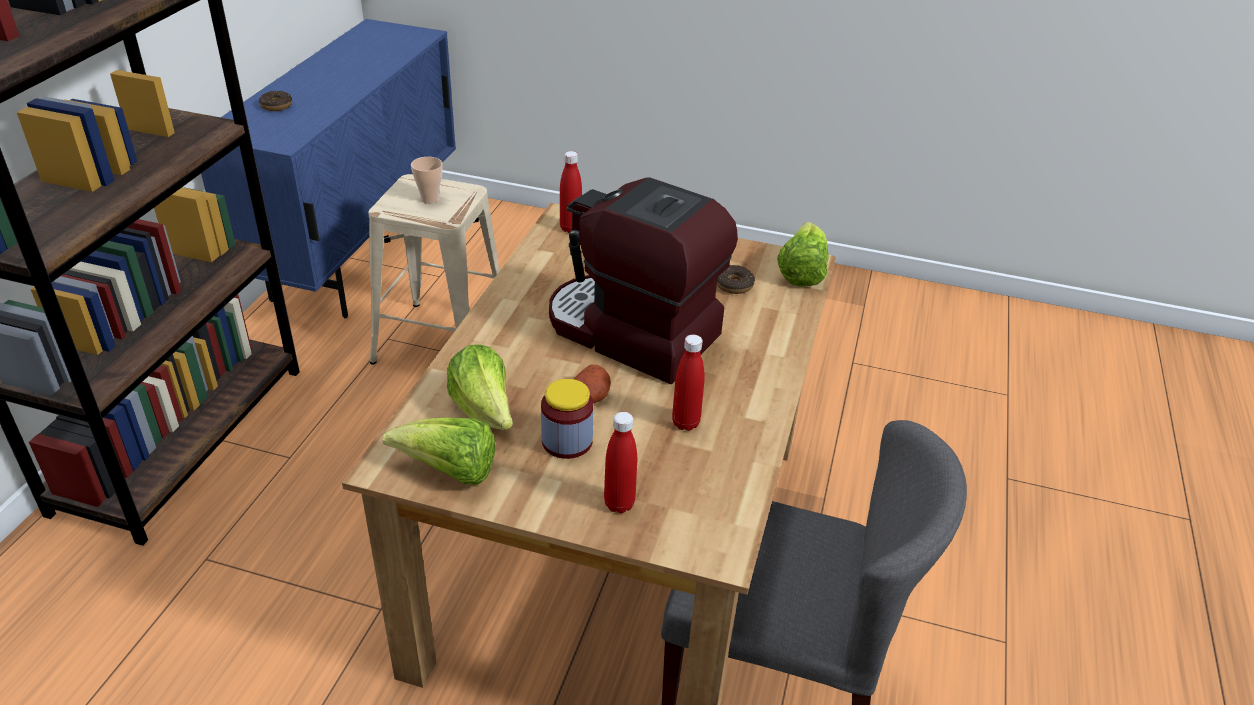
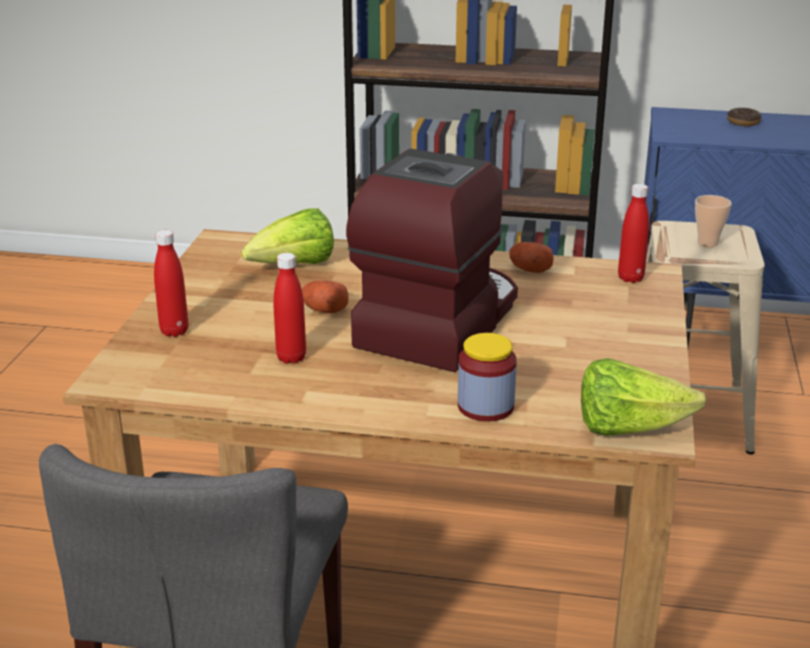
camera: 85 degrees right, 10 degrees down
lettuce [383,417,496,485] -> none
jar [541,379,594,459] -> jar moved to [458,333,517,422]
donut [717,265,755,294] -> none
none -> potato [509,242,553,273]

